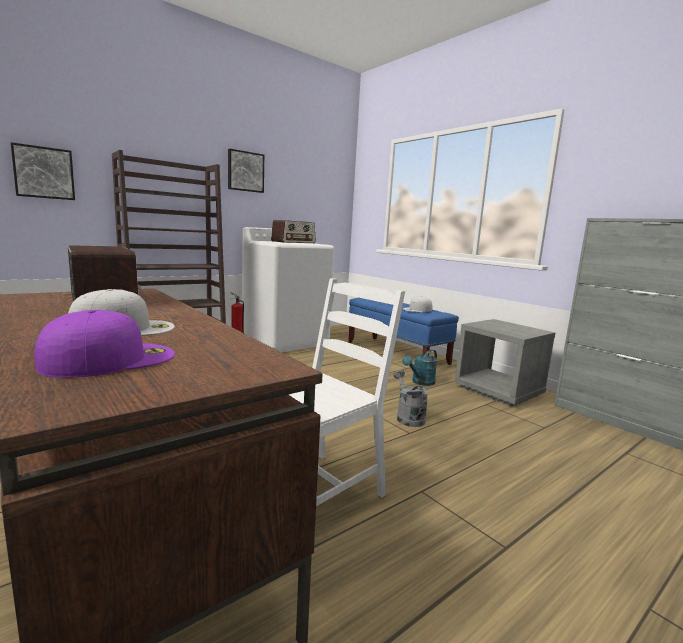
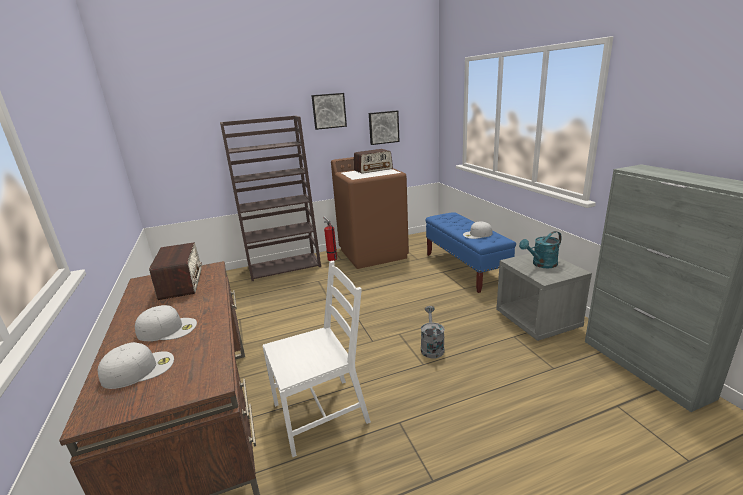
camera: 20 degrees right, 10 degrees up
picture [11,142,75,200] -> picture moved to [369,111,400,145]
purple cap [34,310,175,378] -> white cap [98,342,174,389]
white washing machine [242,227,334,352] -> brown washing machine [331,157,409,269]
turquoise watering can [402,349,437,386] -> turquoise watering can moved to [519,231,562,268]

